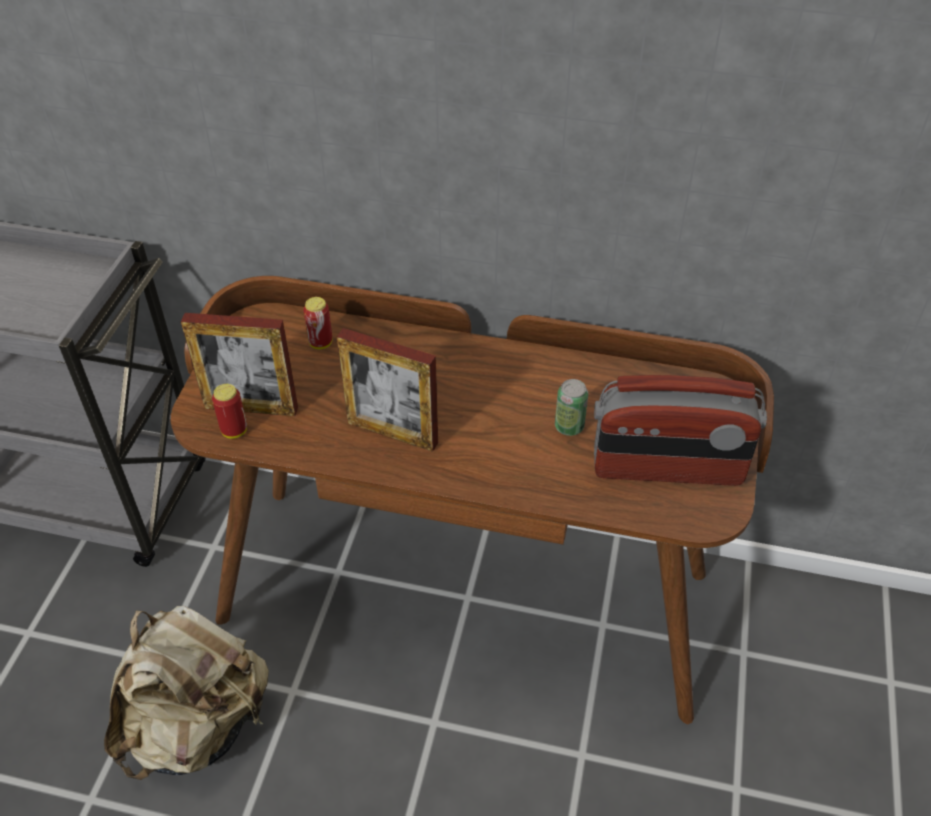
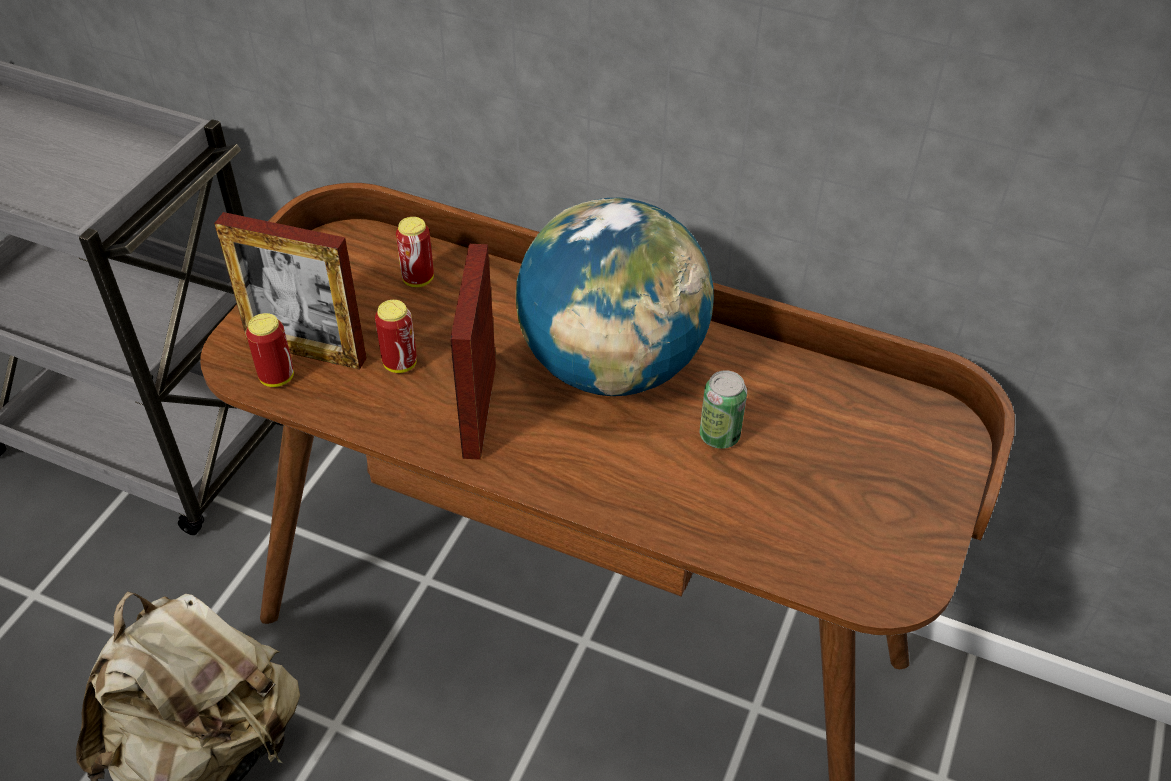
camera: 10 degrees right, 0 degrees up
picture frame [337,328,438,452] -> picture frame turned 60 degrees clockwise [450,244,496,460]
radio [594,375,767,486] -> none
none -> can [375,300,417,373]
none -> globe [516,198,714,396]

